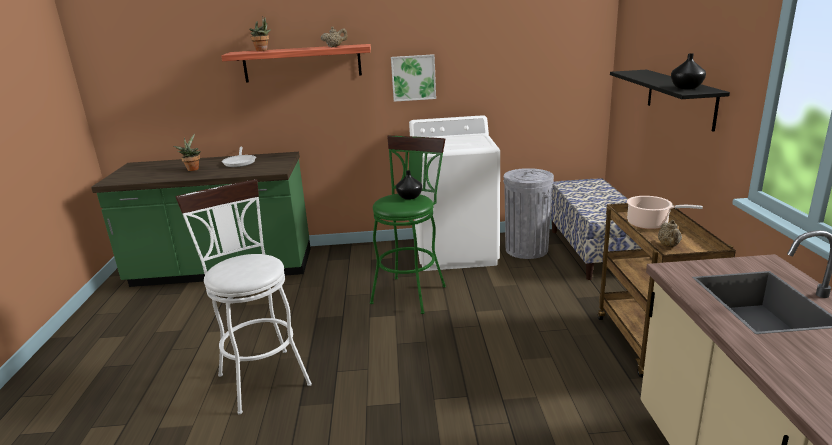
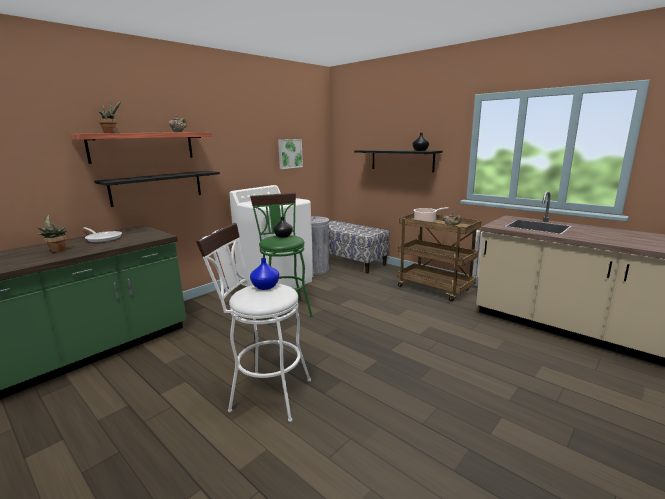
camera: 45 degrees left, 5 degrees down
picture [391,54,436,102] -> picture moved to [278,139,303,169]
none -> black shelf [94,171,220,207]
none -> blue vase [250,258,279,290]

